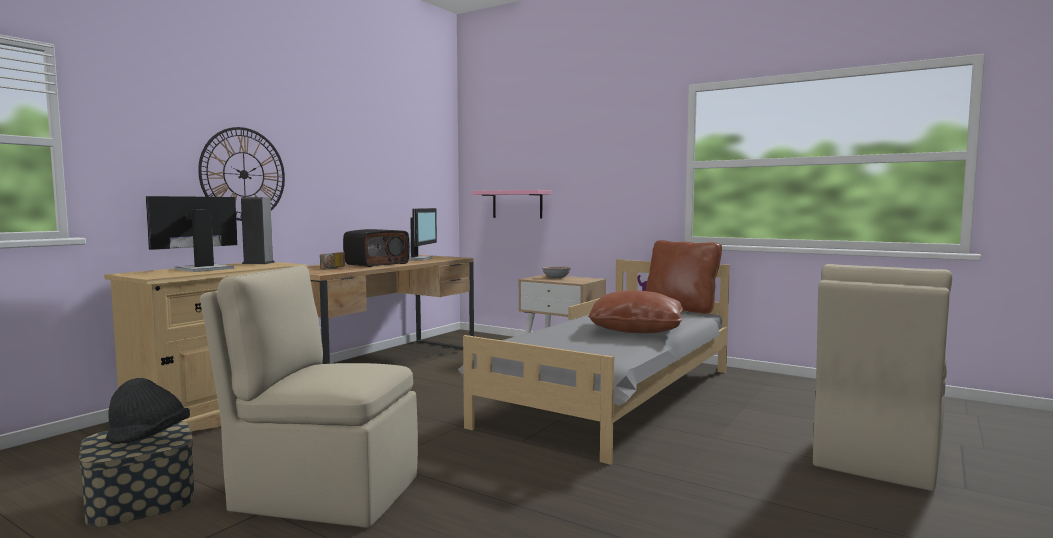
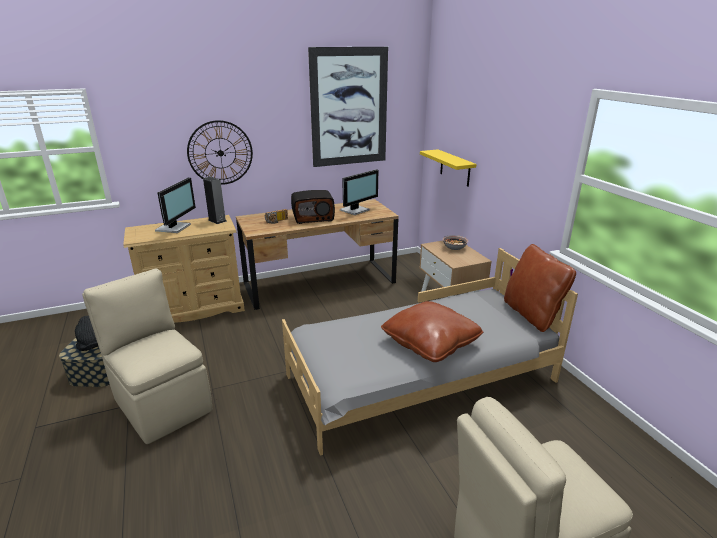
camera: 35 degrees right, 20 degrees up
monitor [146,196,237,272] -> monitor turned 120 degrees clockwise [155,178,196,233]
pink shelf [471,190,551,218] -> yellow shelf [420,149,477,187]
none -> picture [308,47,388,167]

